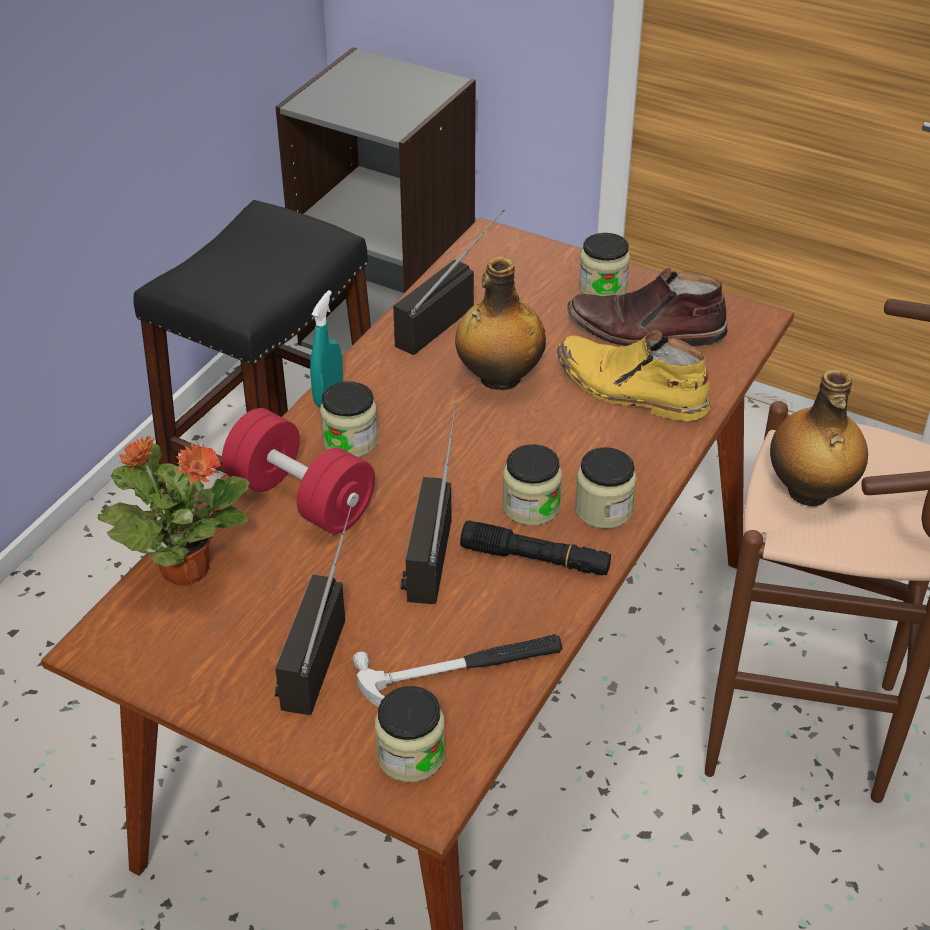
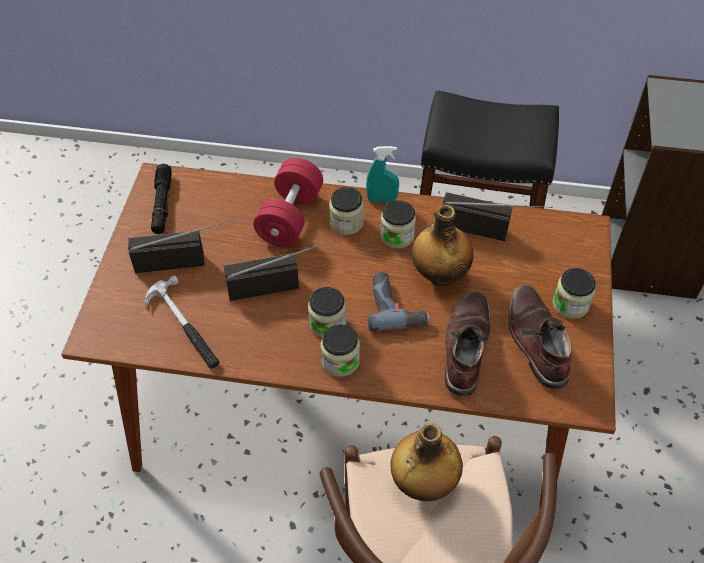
camera: 70 degrees right, 10 degrees up
potted plant [98,435,250,586] -> none
jar [375,686,445,782] -> jar moved to [380,200,416,249]
black flashlight [460,521,611,576] -> black flashlight moved to [151,164,172,234]
yellow boot [557,331,711,421] -> brown boot [445,291,491,397]
none -> power drill [368,272,431,331]

